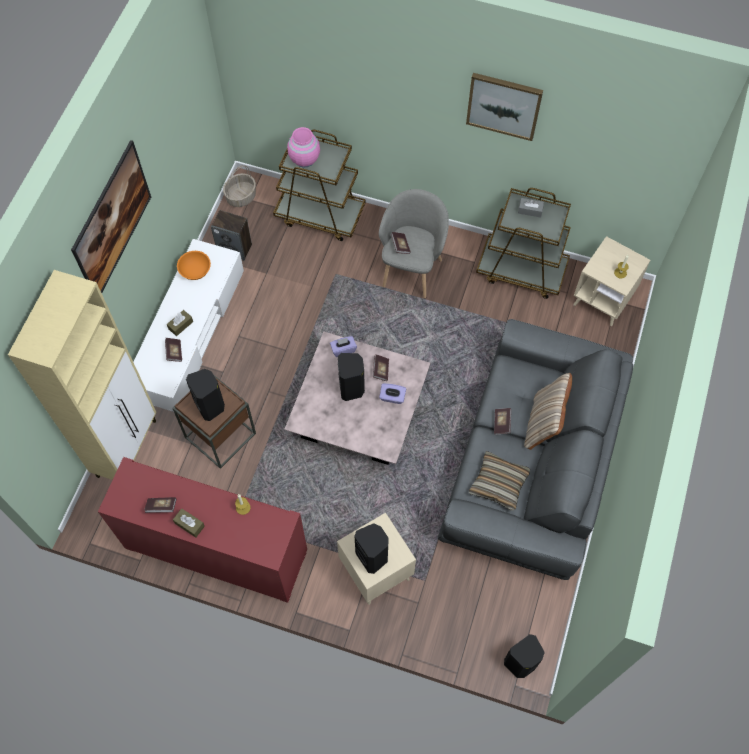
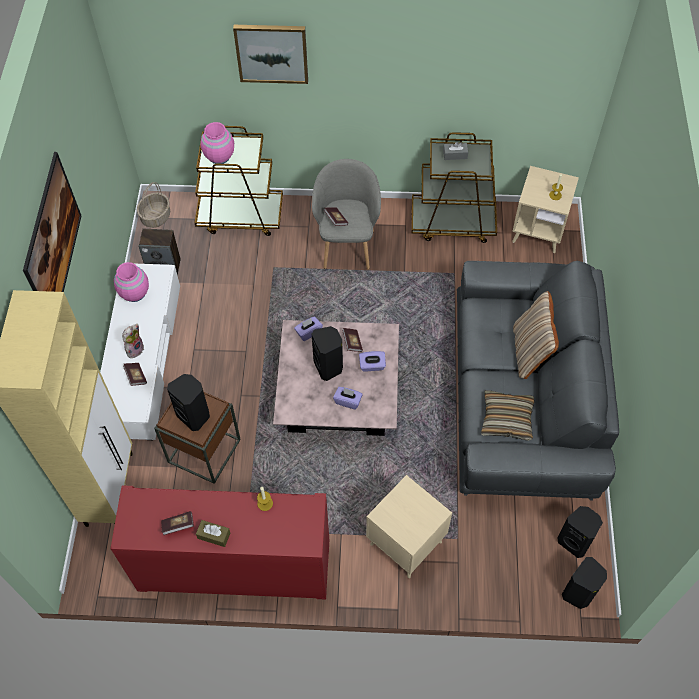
camera: 15 degrees left, 5 degrees down
brown tissue box [167,310,193,336] -> plush toy [122,324,144,358]
orange bowl [177,251,211,280] -> pink vase [114,262,149,302]
black speaker [354,523,389,574] -> black speaker moved to [557,506,603,558]
picture [466,73,543,141] -> picture moved to [233,25,308,84]
book [494,408,511,435] -> none
none -> purple tissue box [333,387,363,410]

